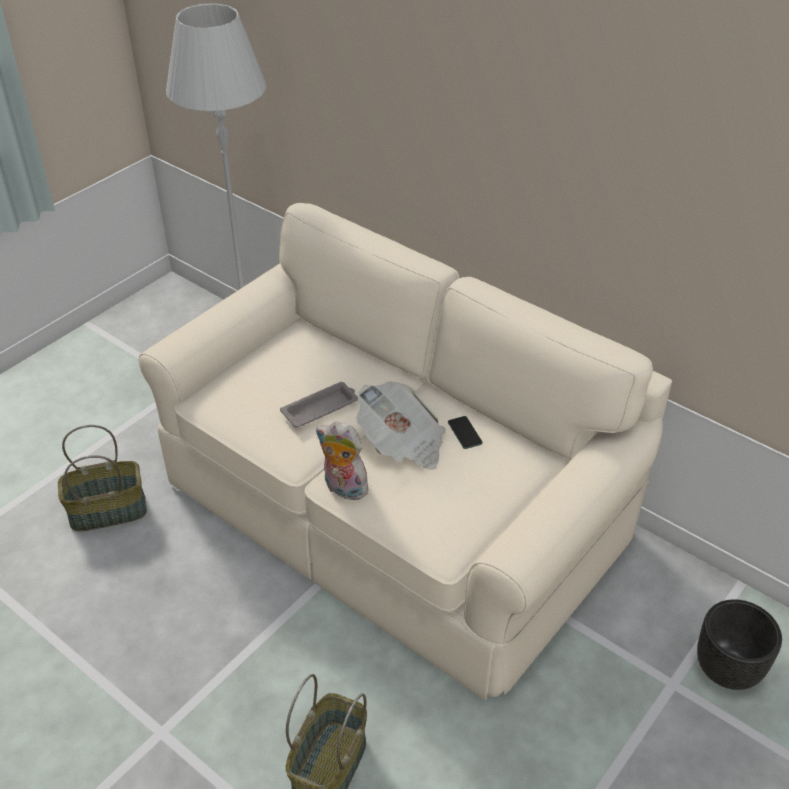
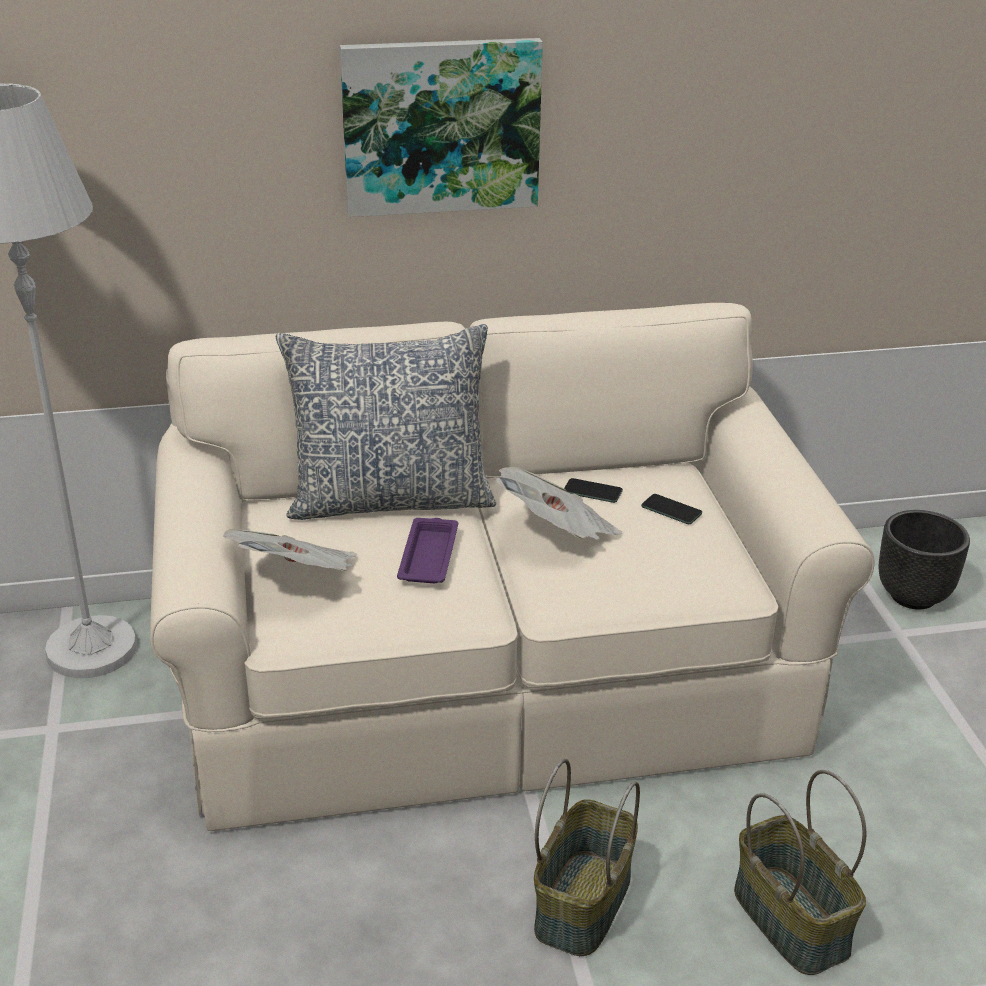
camera: 50 degrees left, 10 degrees down
basket [58,425,147,531] -> basket moved to [534,759,640,956]
grey tray [280,382,358,427] -> purple tray [397,518,458,583]
plush toy [316,422,374,502] -> none
none -> newspaper [223,529,357,571]
none -> pillow [276,324,496,520]
none -> picture [340,38,543,217]
none -> phone [641,494,702,524]

